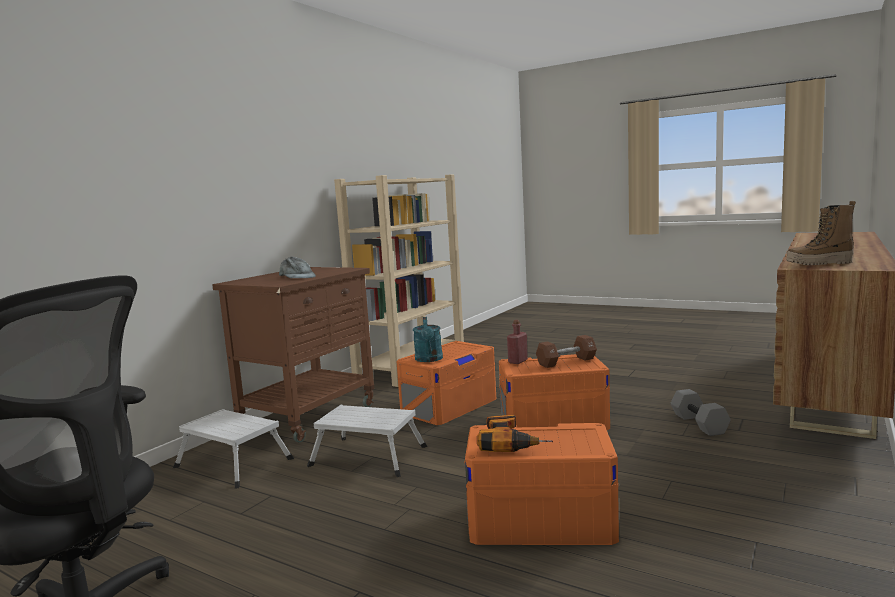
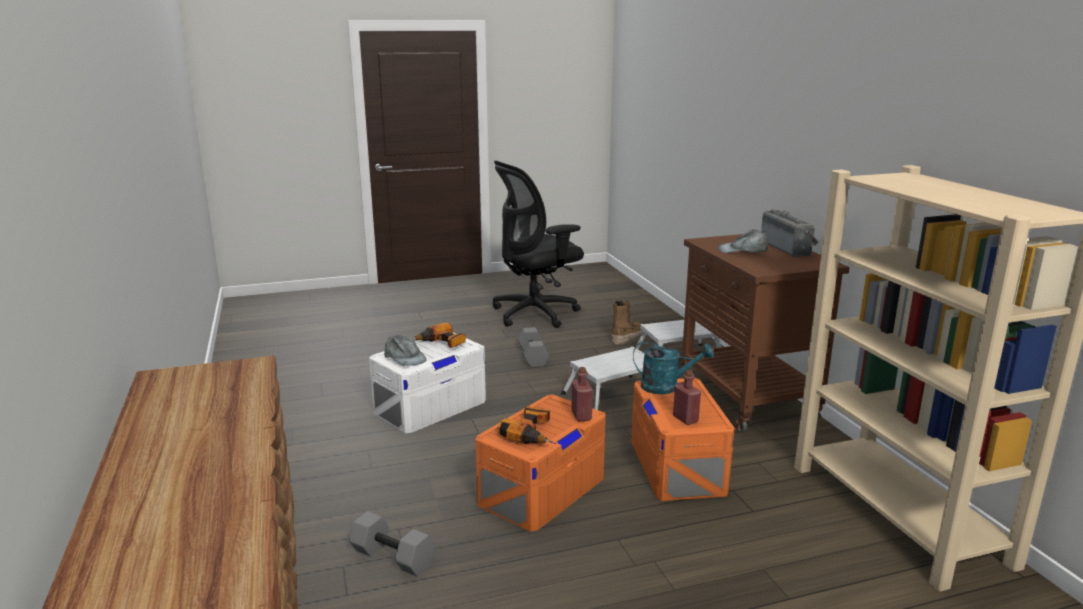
camera: 130 degrees right, 10 degrees up
turquoise watering can [413,317,443,362] -> turquoise watering can turned 150 degrees clockwise [633,341,714,394]
orange storage box [464,423,619,545] -> white storage box [369,333,486,433]
brown dumbbell [536,335,597,368] -> power drill [498,406,556,444]
boot [786,201,856,265] -> boot moved to [611,301,643,345]
none -> grey cap [384,334,426,366]
none -> grey dumbbell [518,327,549,367]
none -> red bottle [673,370,701,425]
none -> radio [761,210,818,257]

